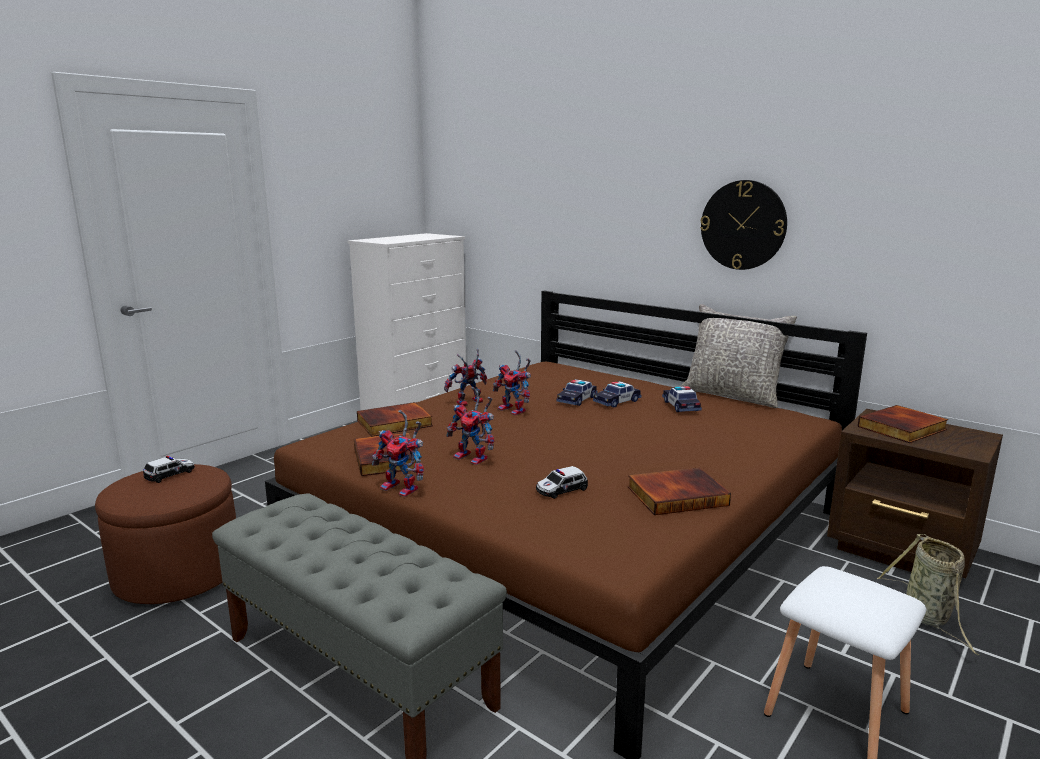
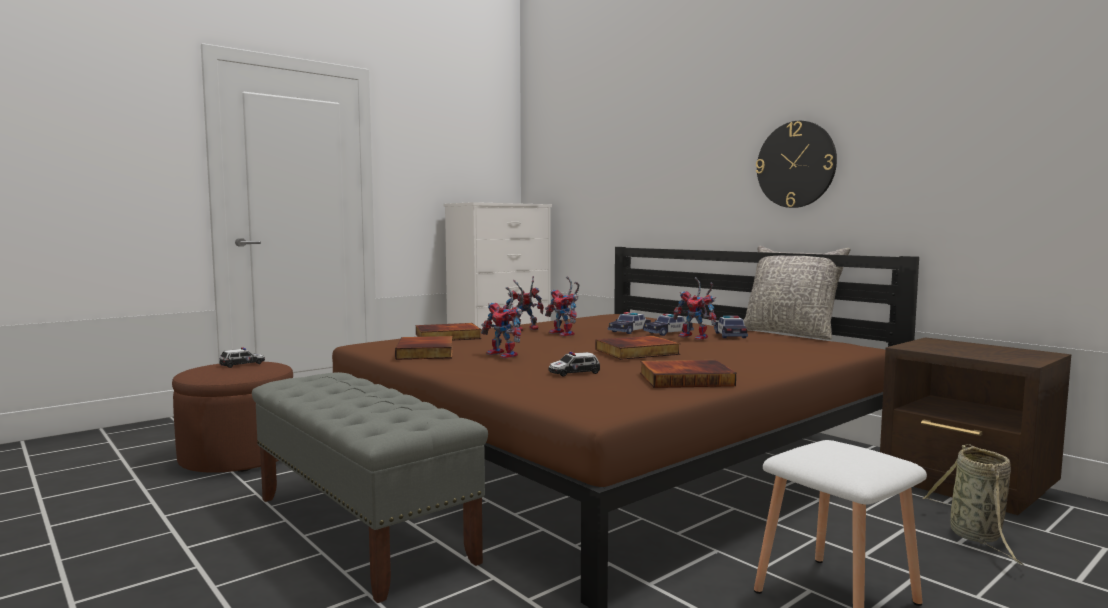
camera: 10 degrees right, 10 degrees down
toy robot [372,410,424,497] -> toy robot moved to [673,277,716,340]
book [858,405,948,443] -> book moved to [595,335,680,360]

